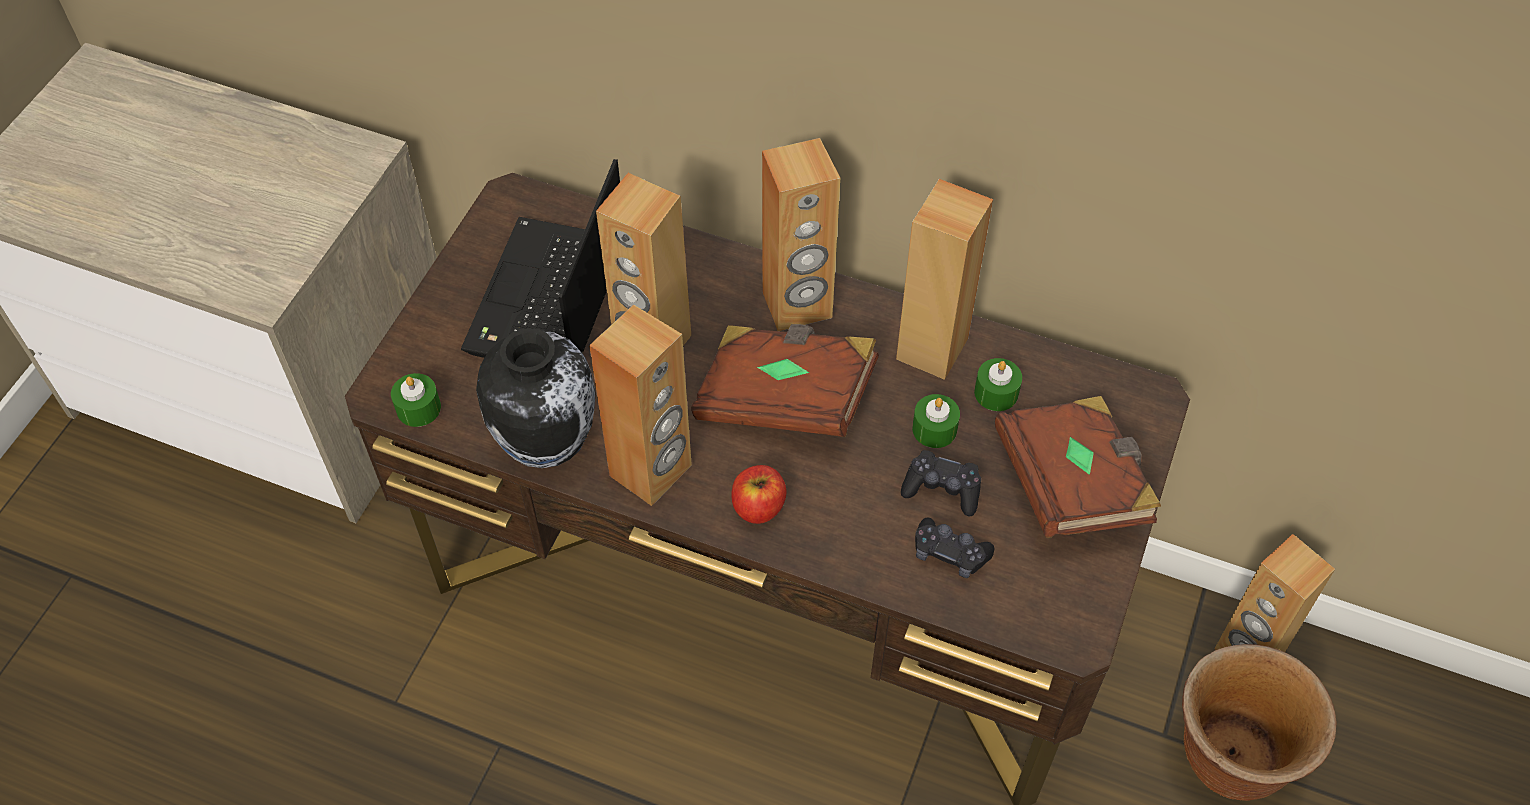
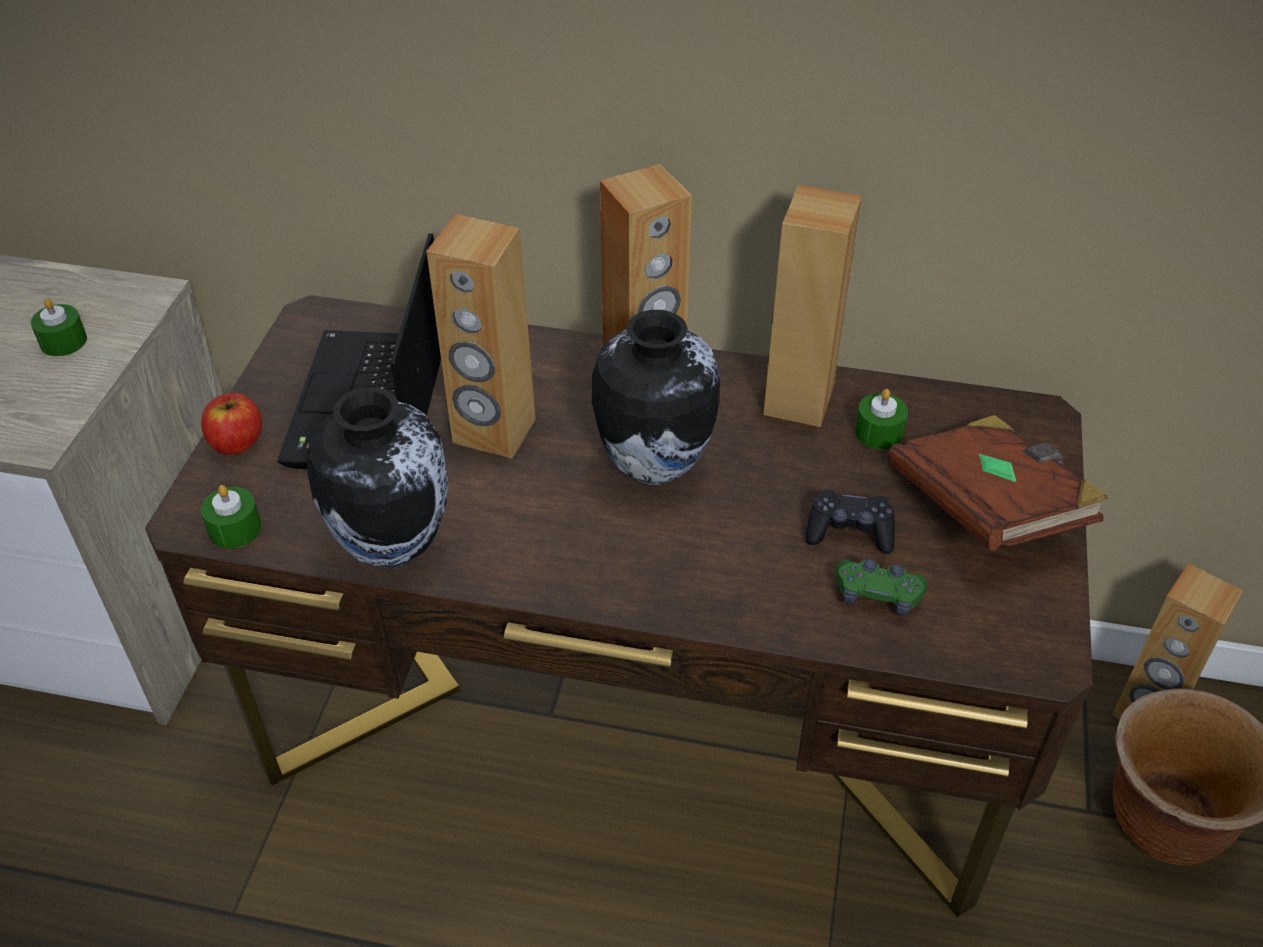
camera: 10 degrees left, 10 degrees down
brown speaker [589,304,692,506] -> none
brown book [691,324,879,437] -> vase [592,310,720,485]
apple [732,465,787,524] -> apple moved to [201,393,262,455]
green candle [912,394,960,448] -> green candle moved to [31,298,87,356]
black game controller [915,518,995,578] -> green game controller [835,559,927,616]

